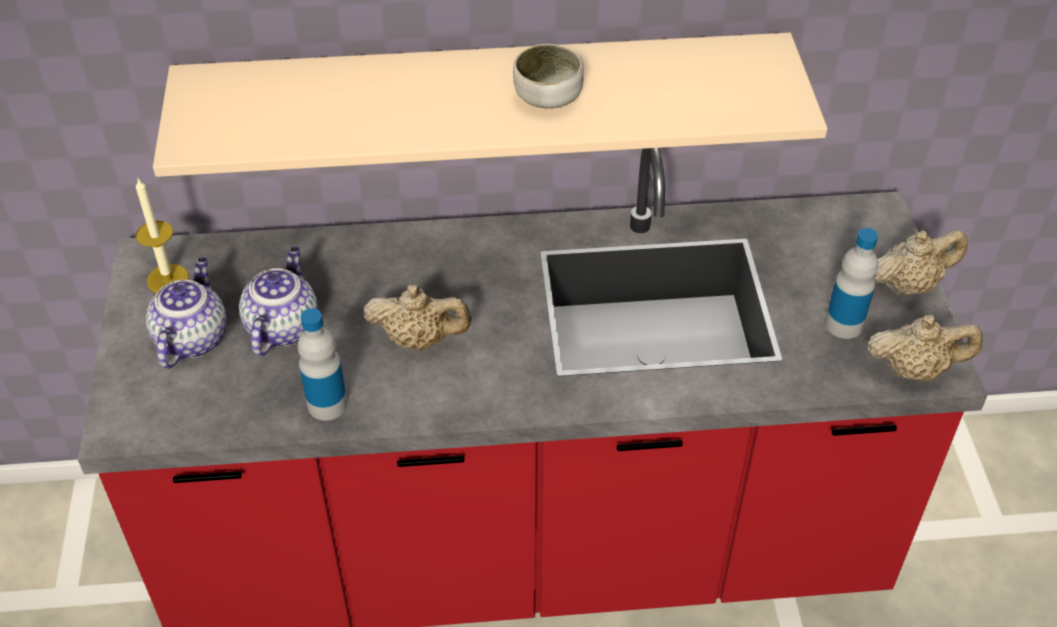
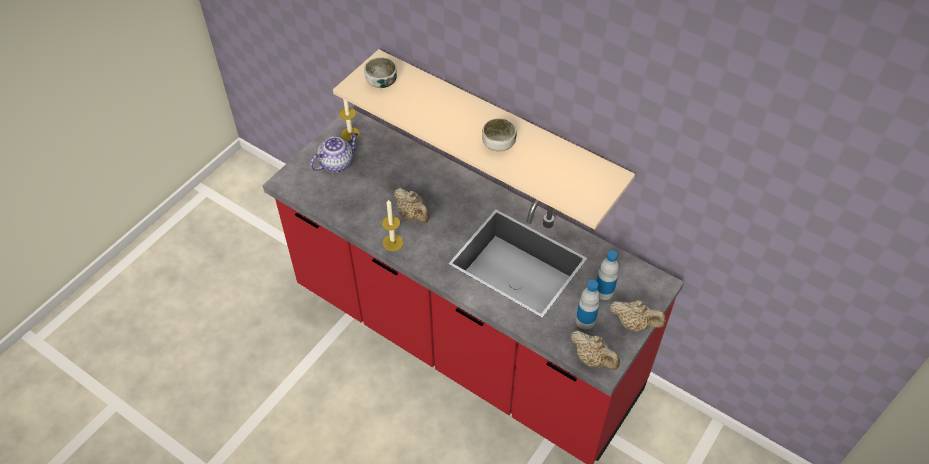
camera: 40 degrees right, 5 degrees up
teapot [239,246,318,356] -> none
bottle [298,308,347,421] -> bottle moved to [597,250,619,300]
none -> bowl [364,57,397,88]
none -> candle [382,199,404,251]

